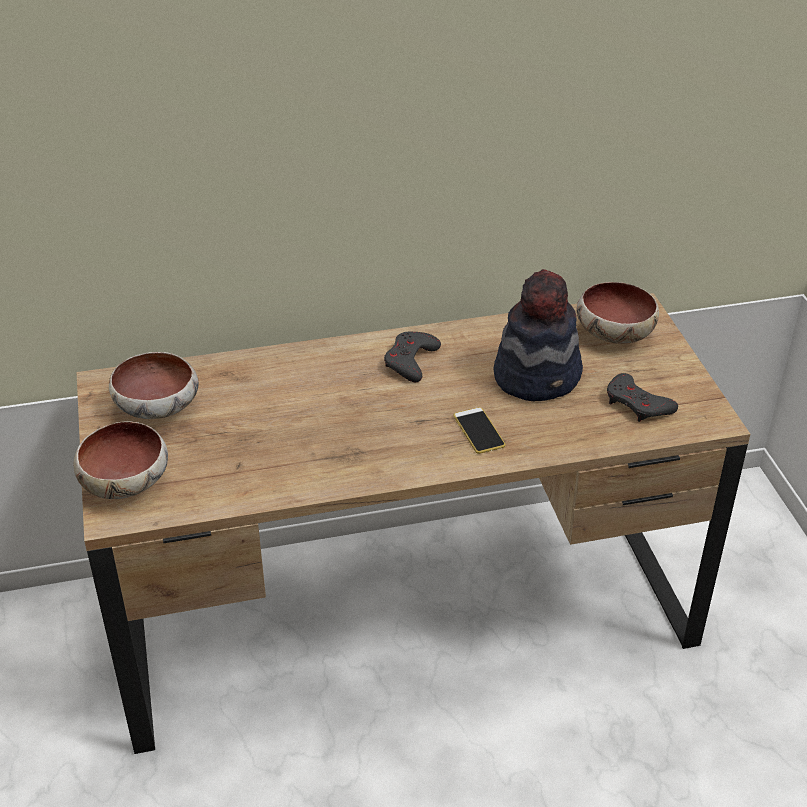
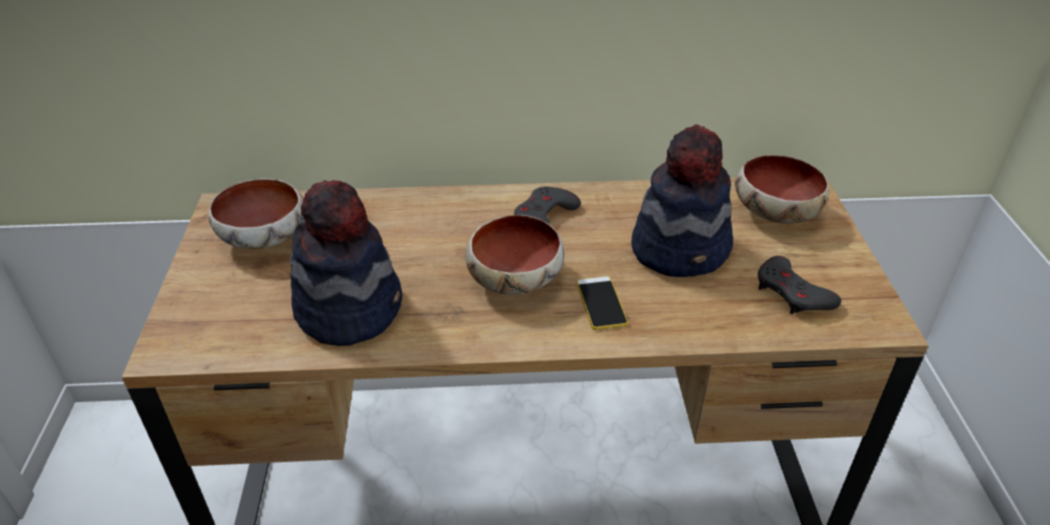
camera: 10 degrees right, 0 degrees up
bowl [74,421,168,499] -> bowl moved to [465,215,564,295]
none -> hat [290,180,402,346]

